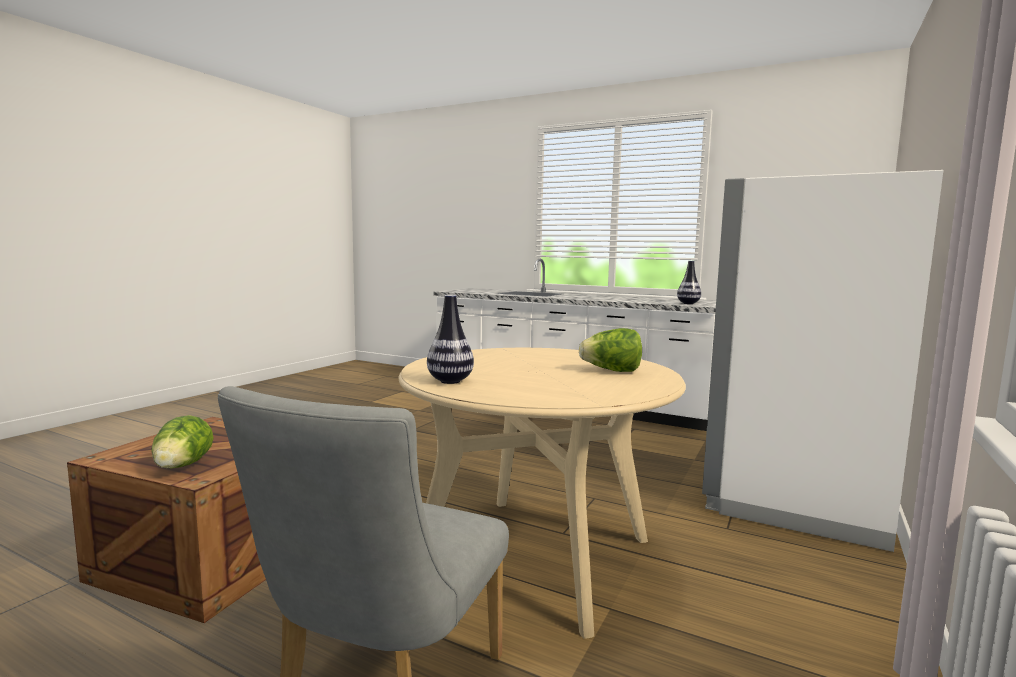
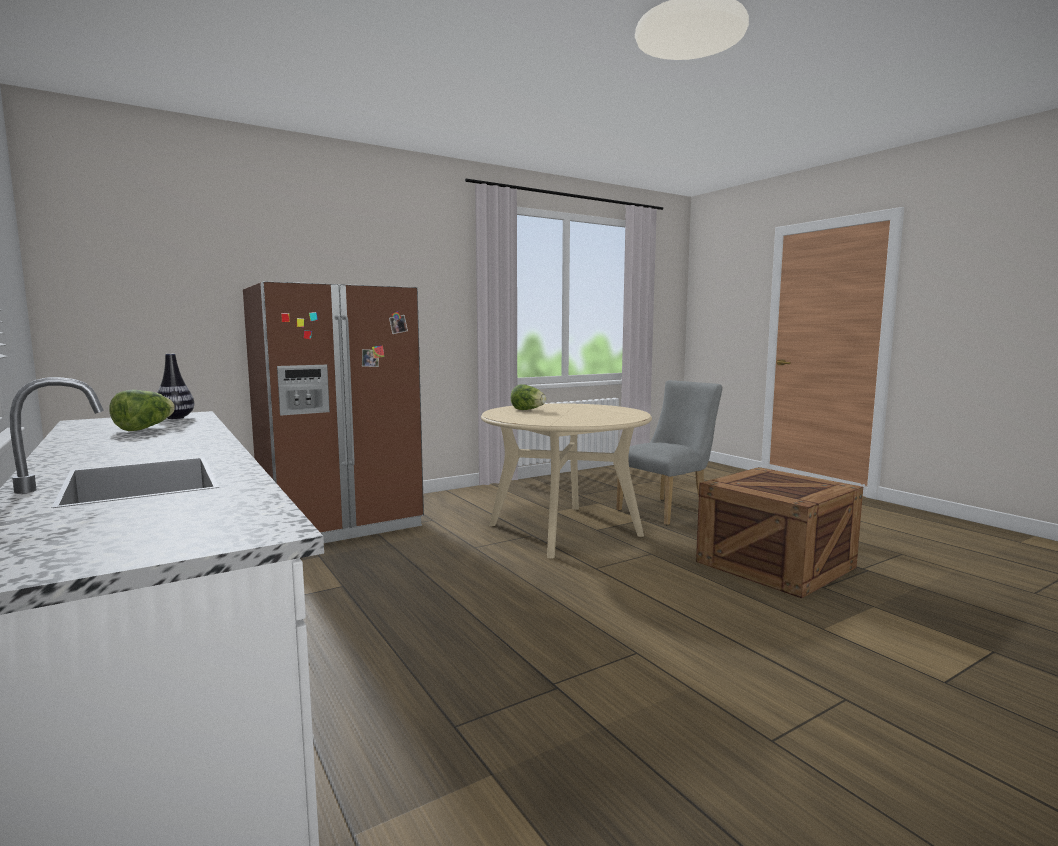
camera: 150 degrees left, 0 degrees up
lettuce [151,415,213,468] -> lettuce moved to [109,390,175,431]
vase [427,295,474,384] -> none
white fridge [702,170,943,552] -> brown fridge [243,281,424,543]

